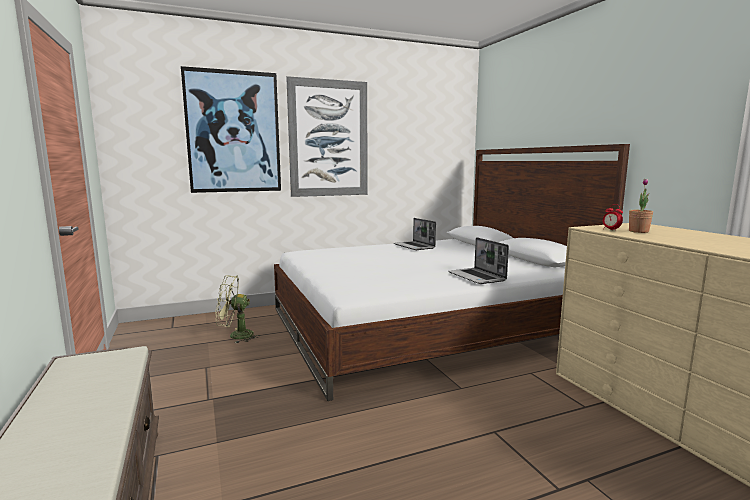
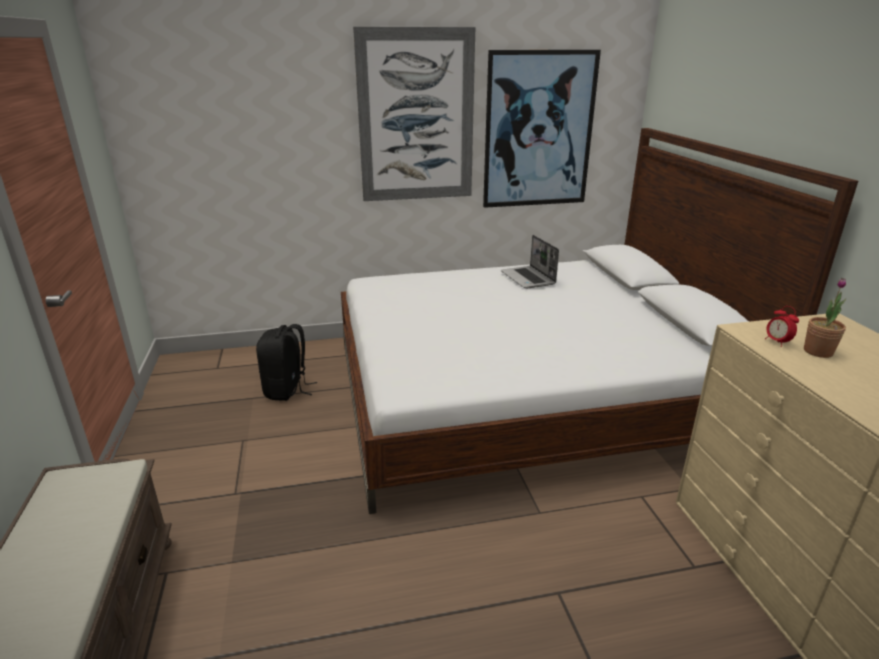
camera: 10 degrees right, 15 degrees up
picture [181,66,281,193] -> picture moved to [483,50,601,208]
green fan [216,275,260,343] -> black backpack [256,324,317,401]
laptop [448,237,509,284] -> none

